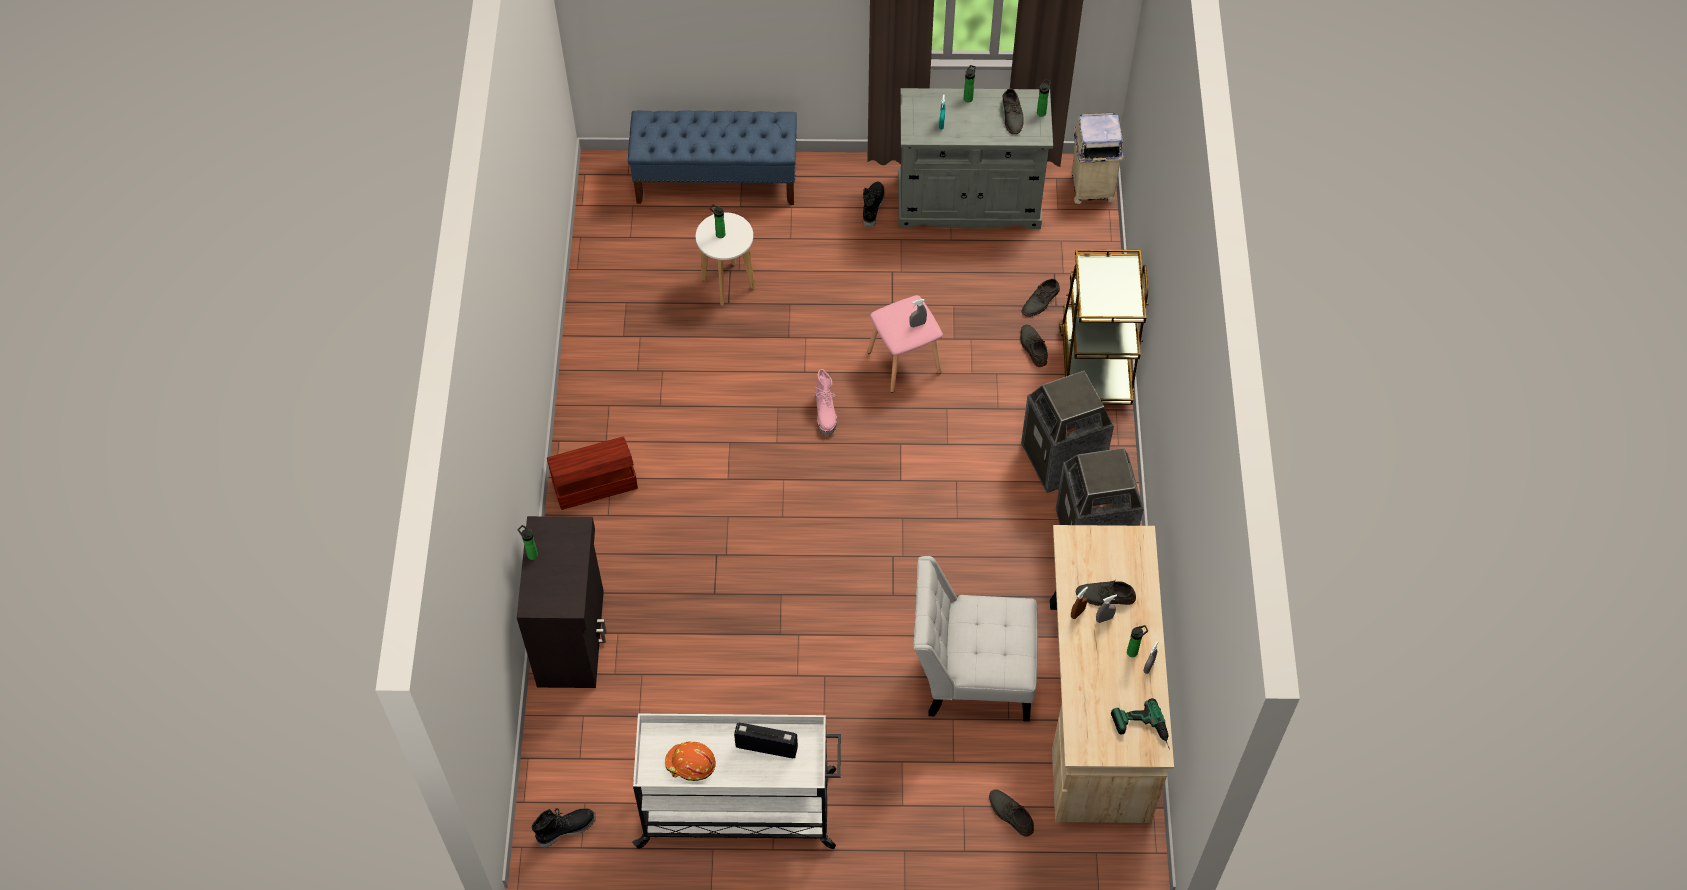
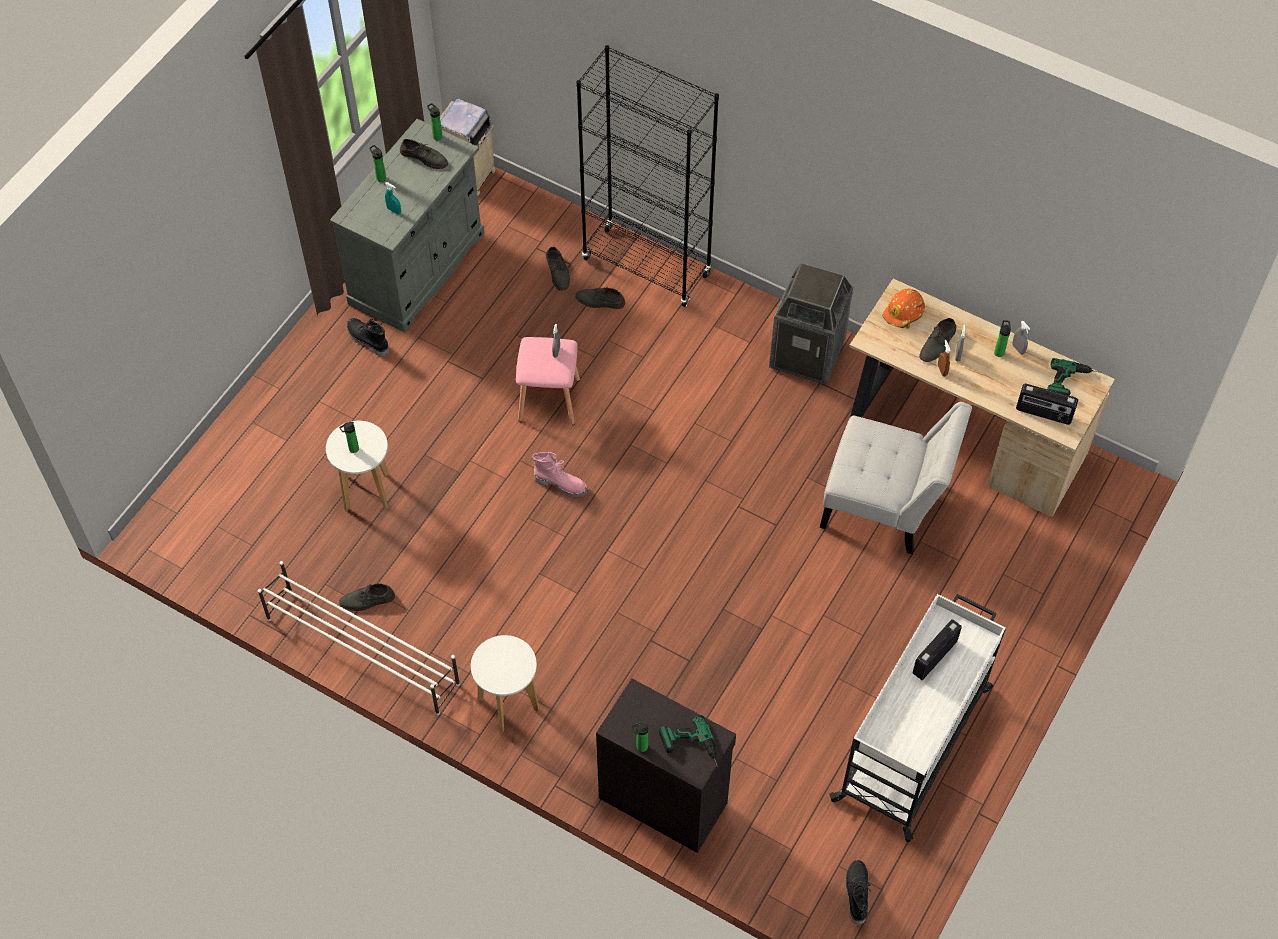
camera: 60 degrees left, 0 degrees up
brown storage box [547,436,638,510] -> white stool [471,635,540,733]
blue bench [628,110,797,205] -> none
orange hard hat [665,742,716,781] -> orange hard hat moved to [882,289,925,329]
white chair [914,556,1038,721] -> white chair turned 105 degrees counterclockwise [820,402,972,555]
grey shoe [989,789,1034,837] -> grey shoe moved to [339,583,395,611]
trash can [1021,371,1114,493] -> none
brown cart [1059,249,1149,405] -> black bookcase [576,45,719,307]
none -> white shoe rack [258,561,460,715]
none -> power drill [658,715,718,767]
none -> radio [1016,384,1078,425]

